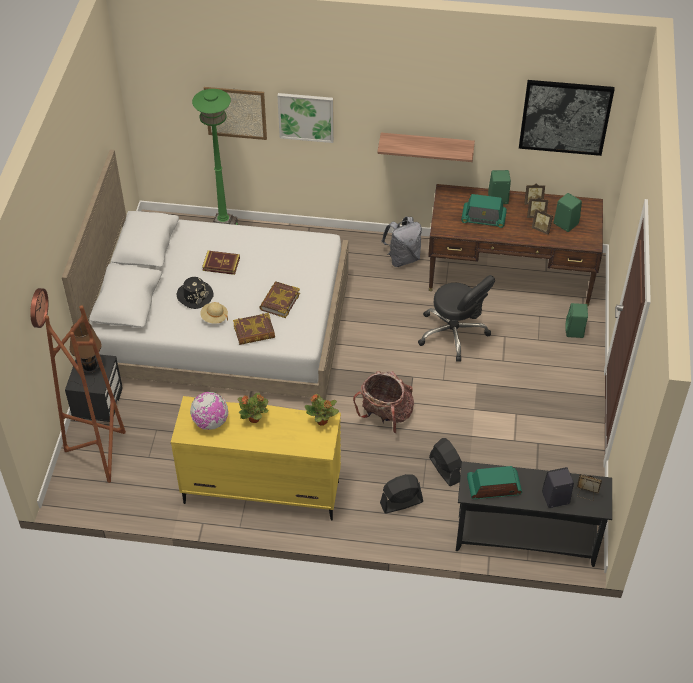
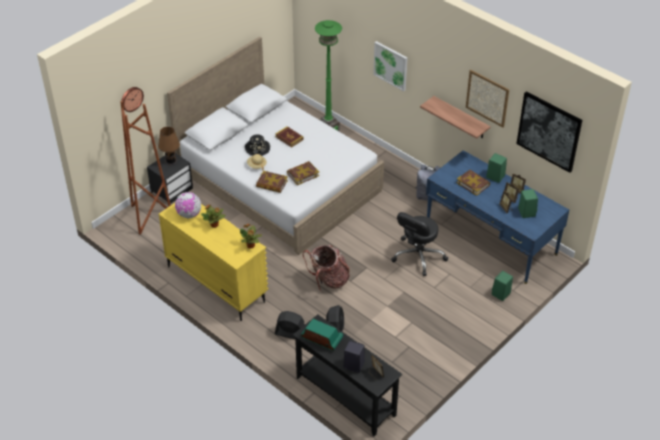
camera: 35 degrees right, 5 degrees down
picture [204,87,267,140] -> picture moved to [466,70,509,128]
black office chair [418,275,495,362] -> black office chair turned 45 degrees clockwise [391,212,448,276]
brown desk [428,184,603,306] -> blue desk [426,150,569,284]
radio [461,194,507,228] -> book [456,170,490,196]

